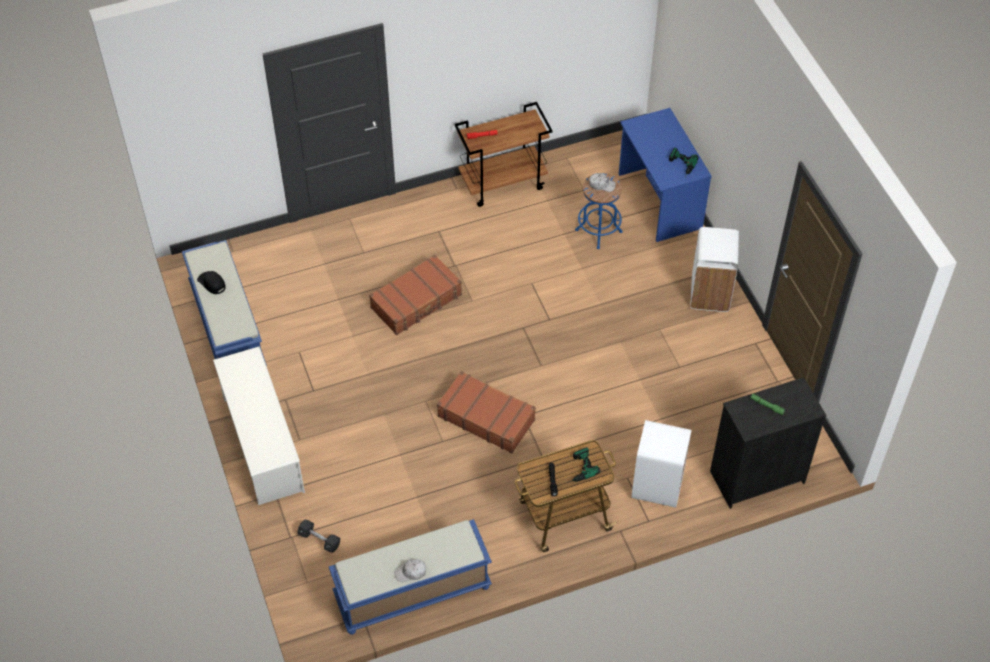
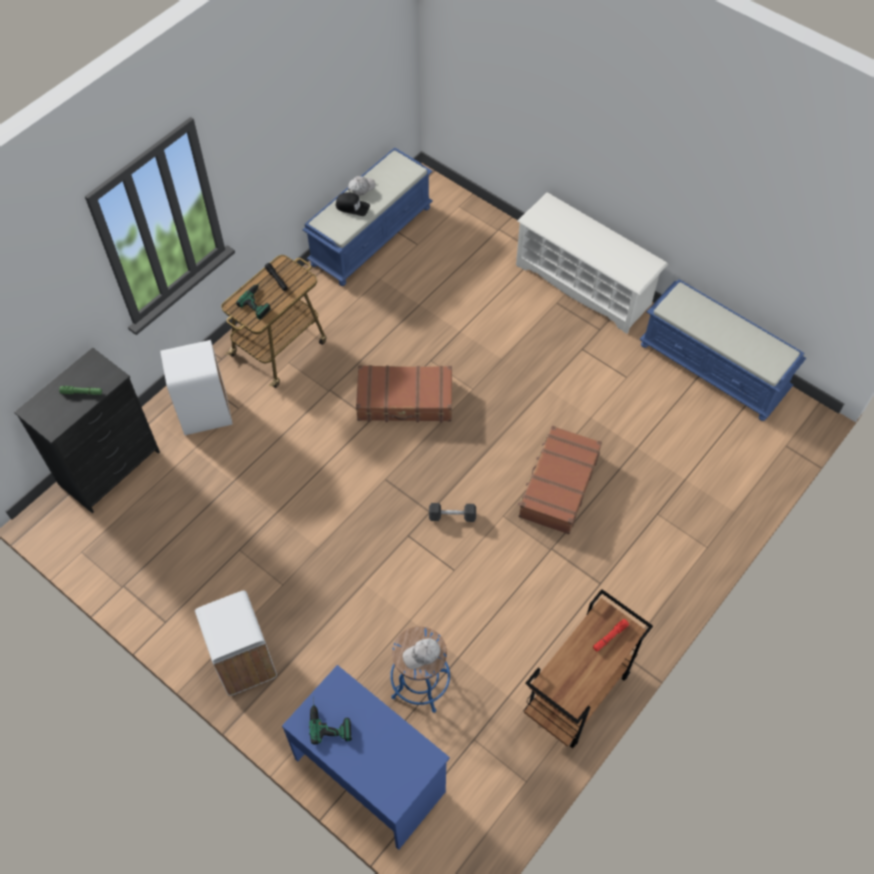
camera: 150 degrees right, 5 degrees up
black cap [197,271,226,294] -> black cap moved to [336,192,370,216]
black dumbbell [297,520,340,553] -> black dumbbell moved to [429,503,476,522]

